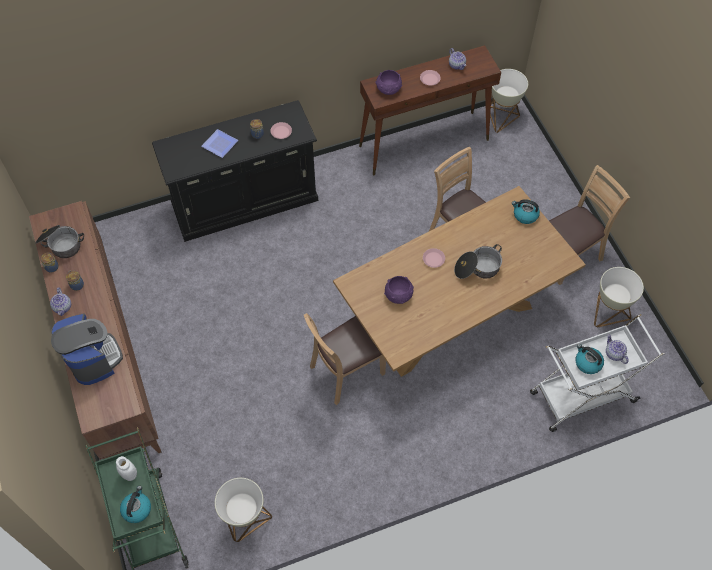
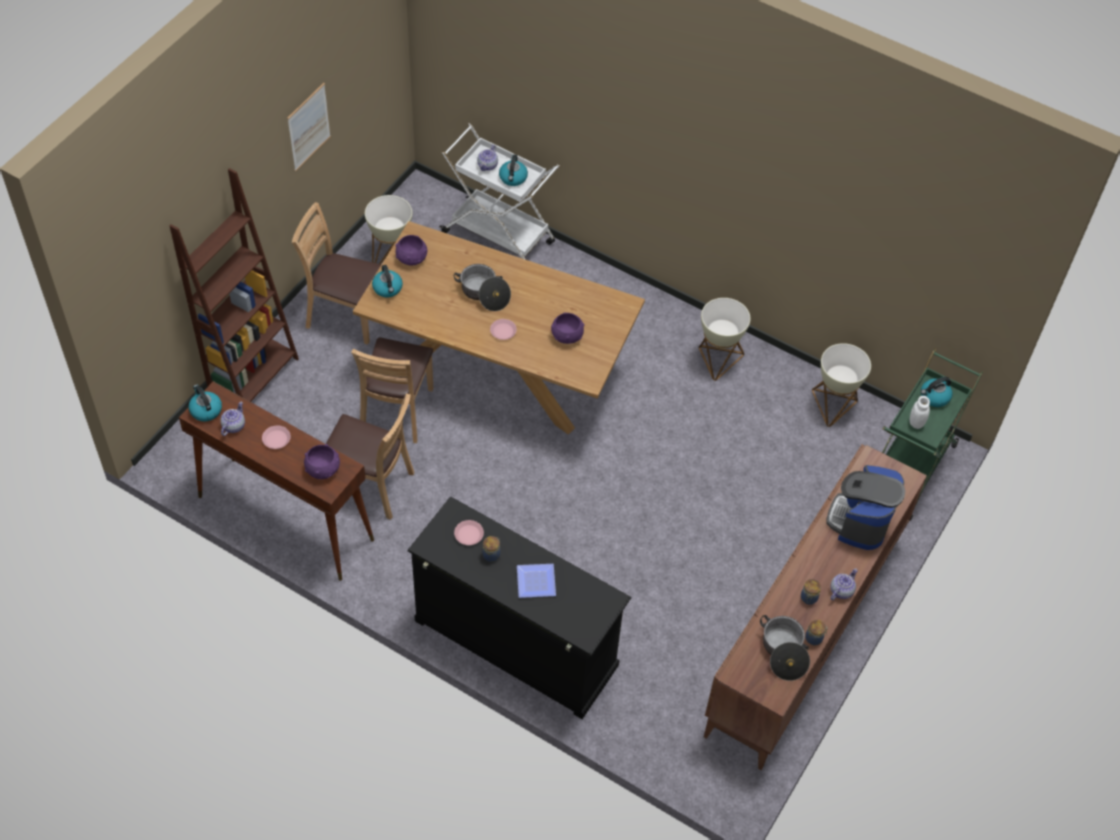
camera: 130 degrees left, 5 degrees down
brown chair [304,313,386,405] -> brown chair moved to [326,393,414,520]
planter [490,69,528,133] -> planter moved to [699,298,751,381]
none -> brown bookcase [170,168,299,402]
none -> kettle [189,384,222,422]
none -> picture [287,83,331,171]
none -> purple bowl [395,235,427,265]

